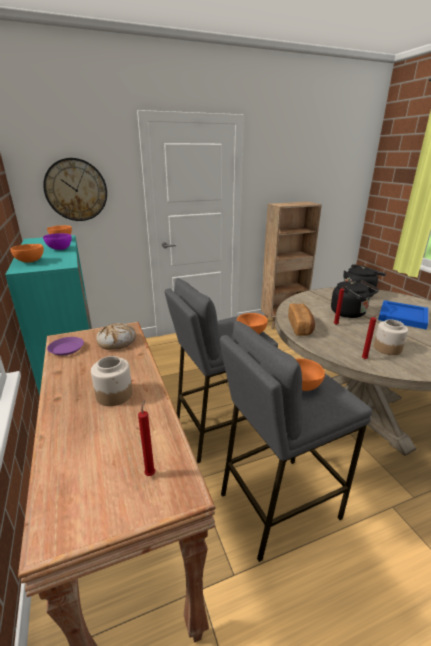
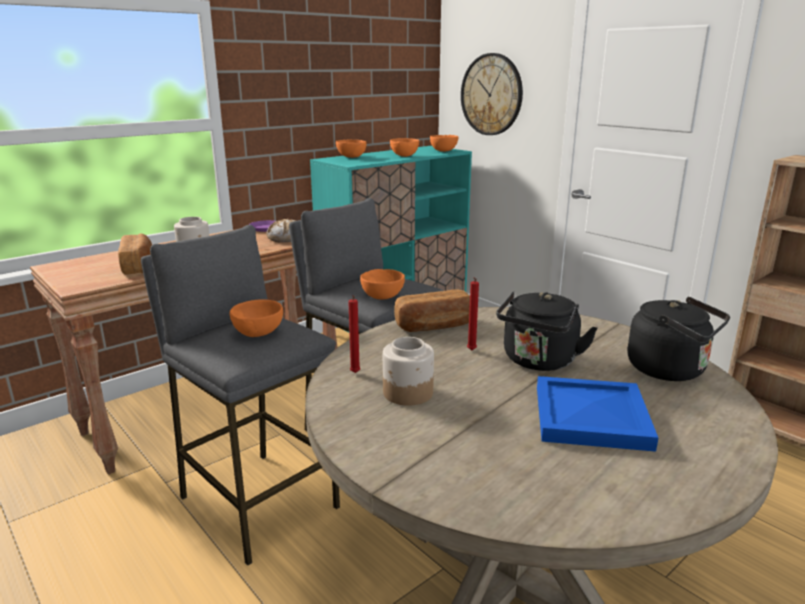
camera: 70 degrees right, 5 degrees down
purple bowl [43,233,72,250] -> orange bowl [390,138,419,157]
red candle [138,400,155,476] -> none
none -> bread [118,234,152,275]

